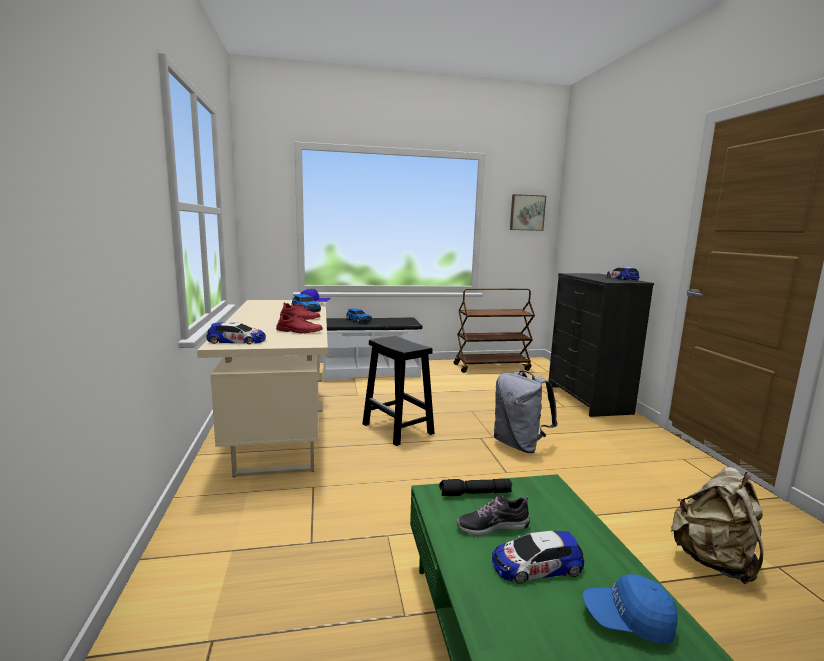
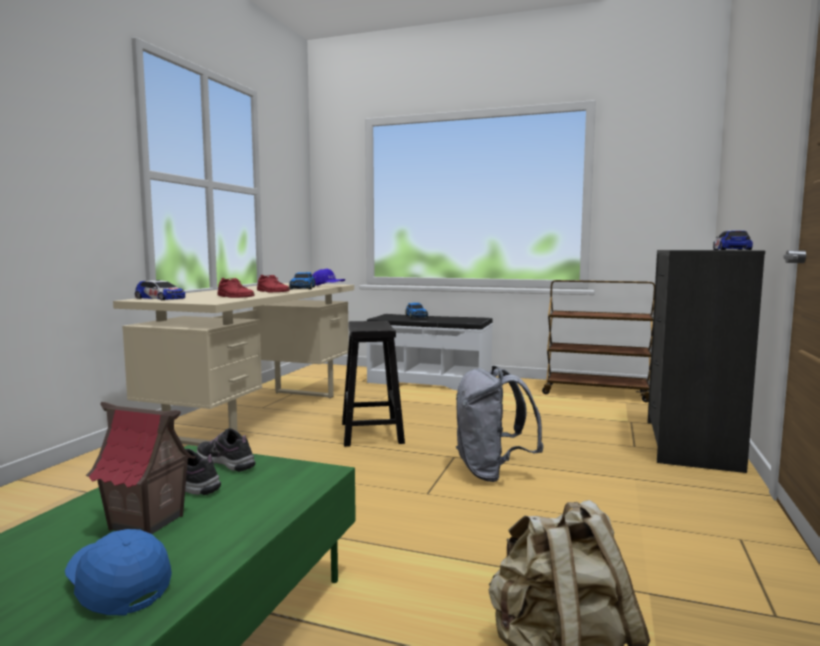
camera: 30 degrees right, 5 degrees down
black flashlight [439,479,512,496] -> shoe [197,428,256,472]
toy car [492,531,584,583] -> toy house [85,402,196,534]
picture [510,194,546,231] -> none

